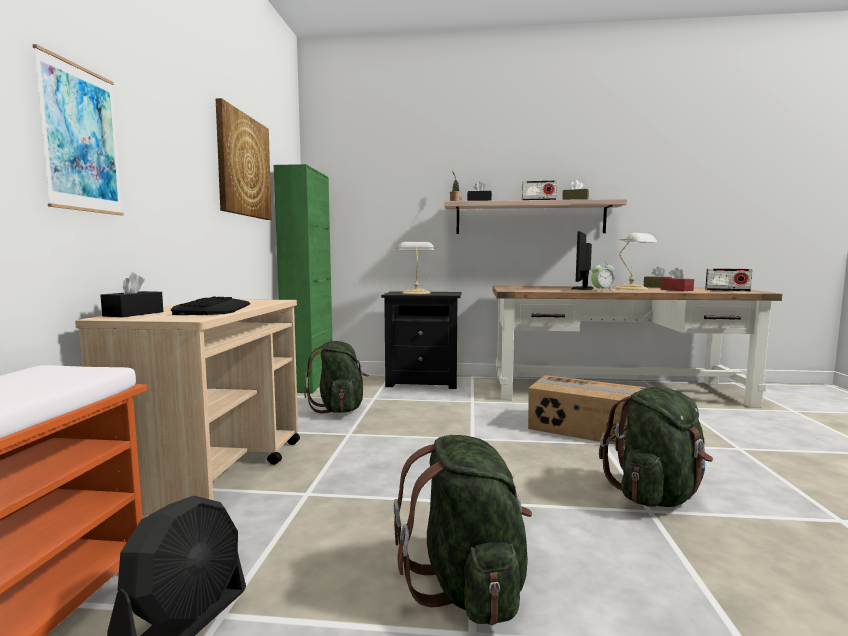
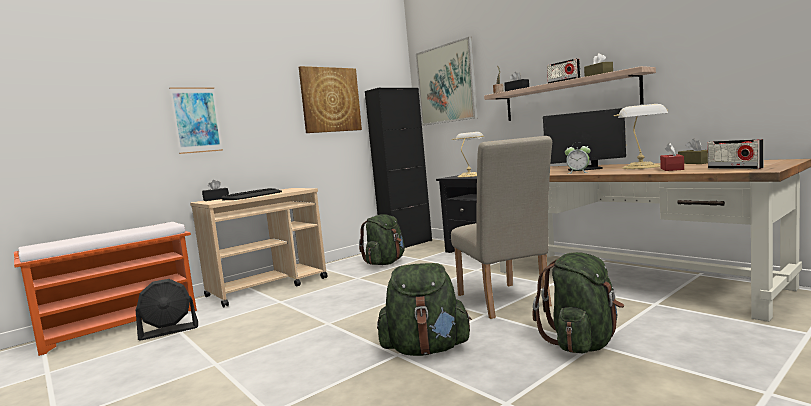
camera: 45 degrees right, 0 degrees up
green cabinet [274,164,332,393] -> black cabinet [365,88,432,248]
green backpack [394,435,532,625] -> green backpack moved to [532,252,624,353]
cardboard box [528,375,647,446] -> beige chair [451,136,552,319]
monitor [571,231,593,290] -> monitor turned 150 degrees counterclockwise [543,108,626,171]
none -> picture [416,37,478,126]

